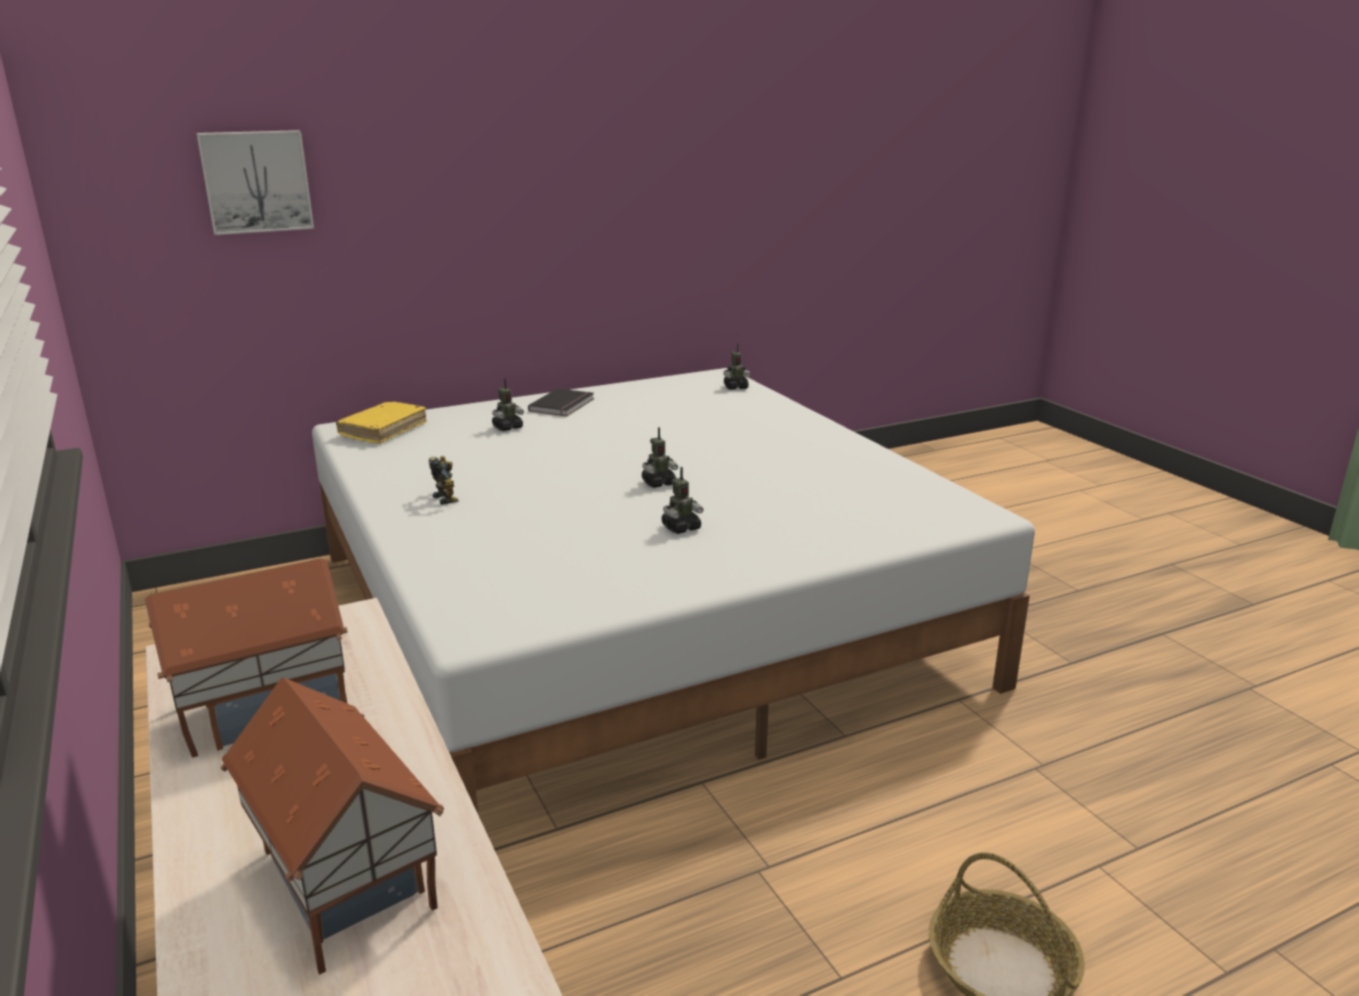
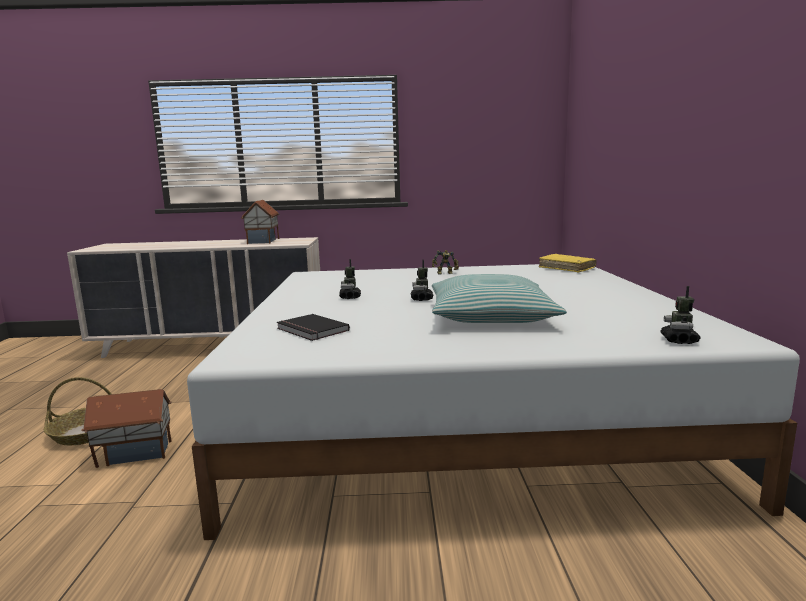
camera: 115 degrees right, 10 degrees down
picture [196,130,314,235] -> none
toy house [221,677,444,975] -> toy house moved to [81,389,172,468]
toy robot [492,378,524,431] -> none
black book [528,388,594,416] -> black book moved to [277,314,350,341]
none -> pillow [432,274,567,323]

